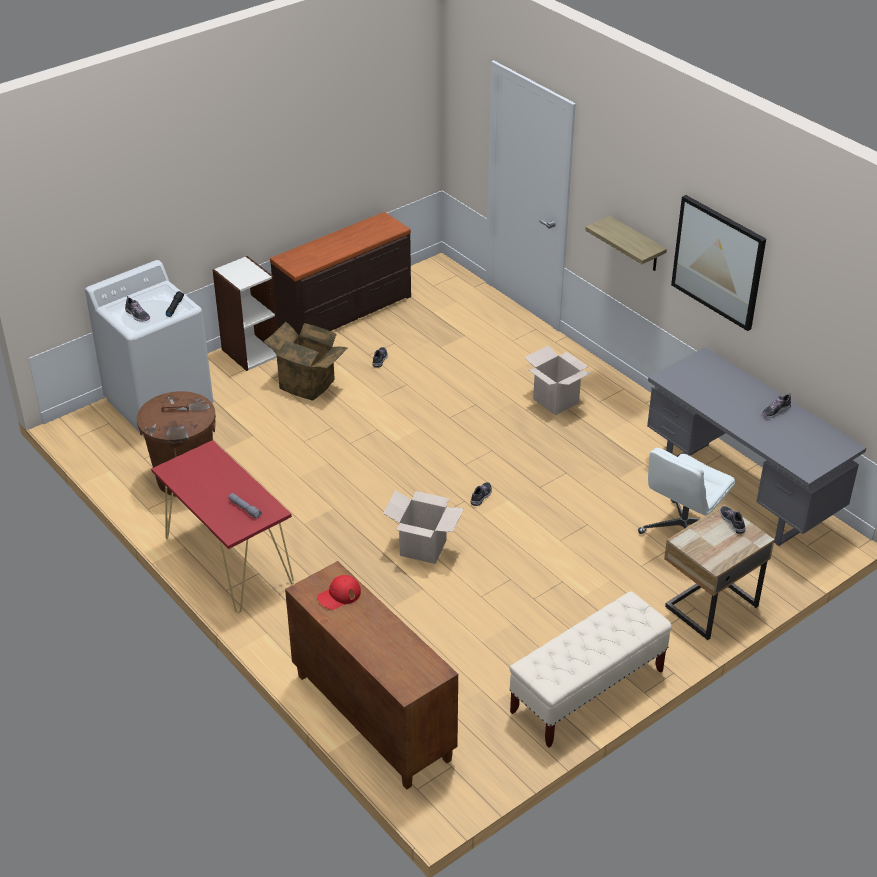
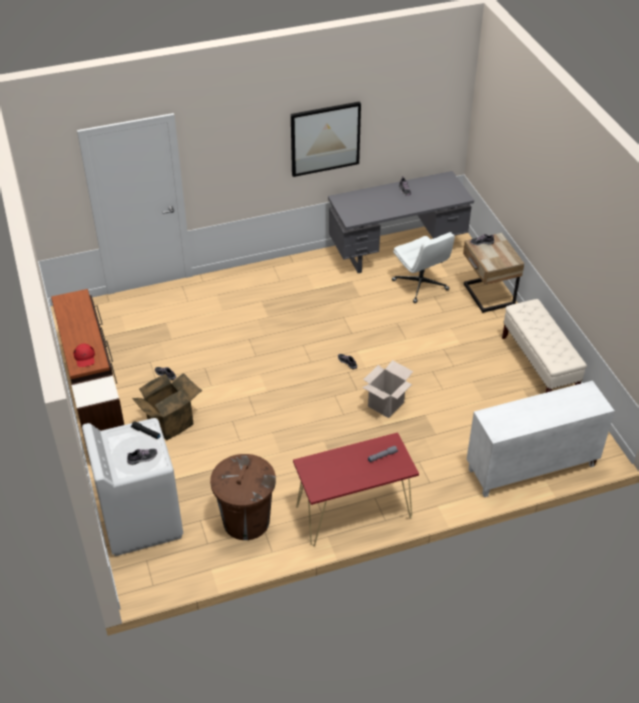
camera: 70 degrees left, 5 degrees up
brown cabinet [285,561,458,790] -> white cabinet [467,381,615,497]
red cap [317,575,361,610] -> red cap moved to [74,343,95,367]
cardboard box [524,346,592,415] -> none
shelf [585,216,667,271] -> none

